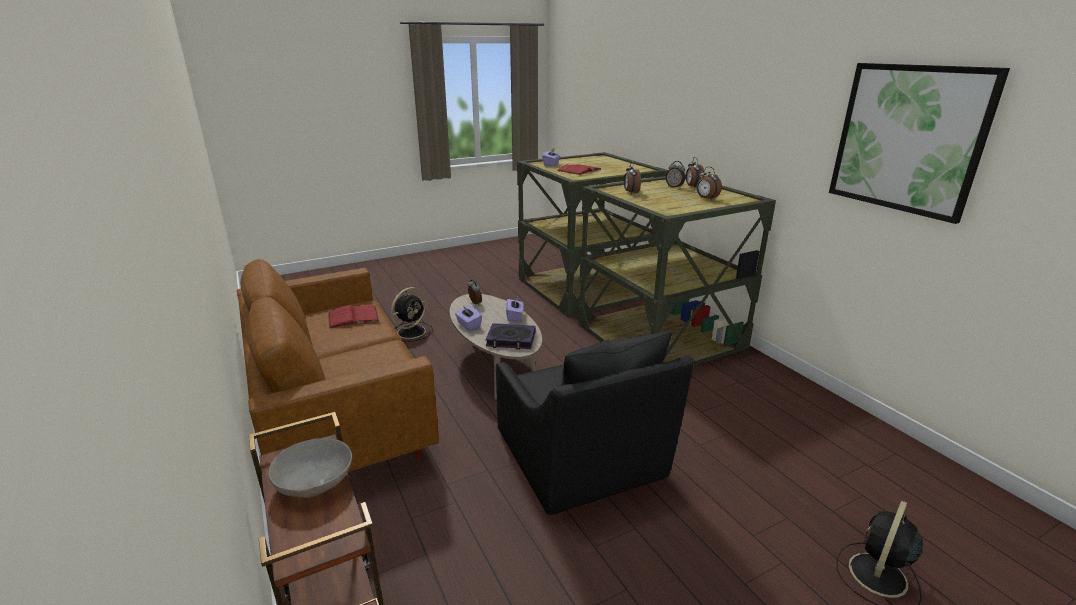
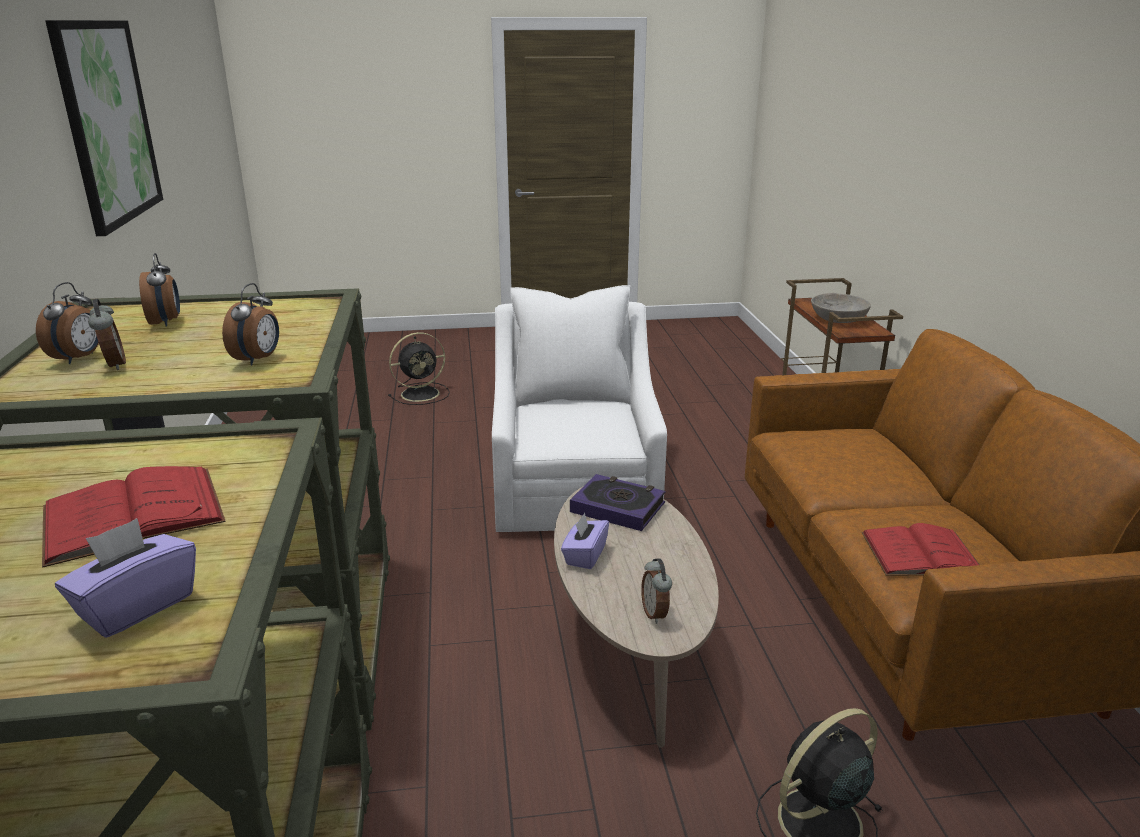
camera: 160 degrees left, 0 degrees up
purple tissue box [455,306,482,331] -> none
black armchair [496,332,694,515] -> white armchair [492,285,667,532]

